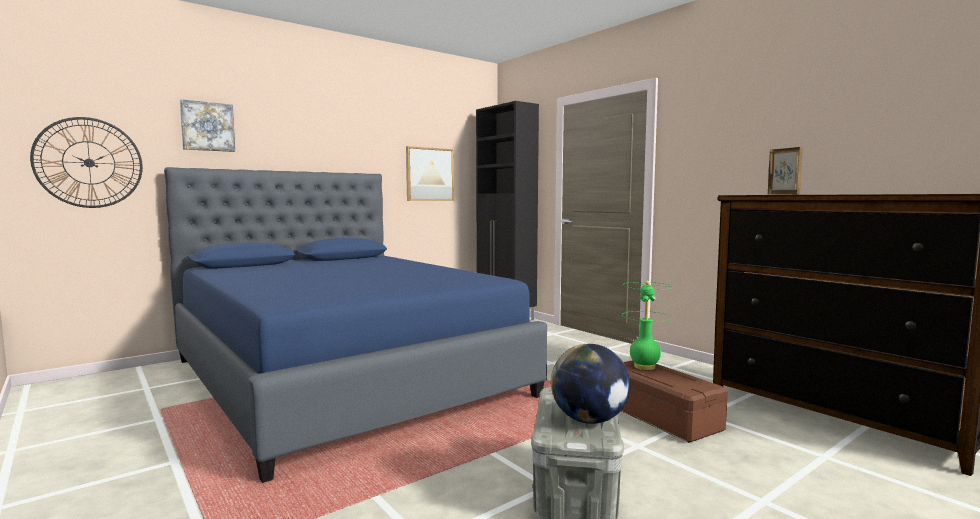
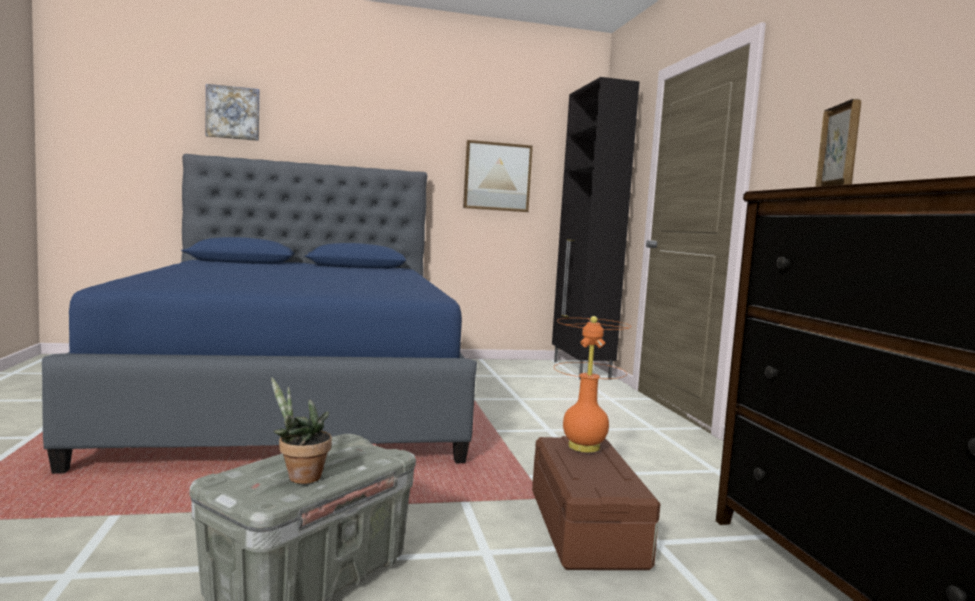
camera: 25 degrees right, 0 degrees up
wall clock [30,117,143,208] -> none
globe [551,344,630,424] -> potted plant [271,377,332,484]
green table lamp [622,281,673,370] -> orange table lamp [554,316,631,453]

